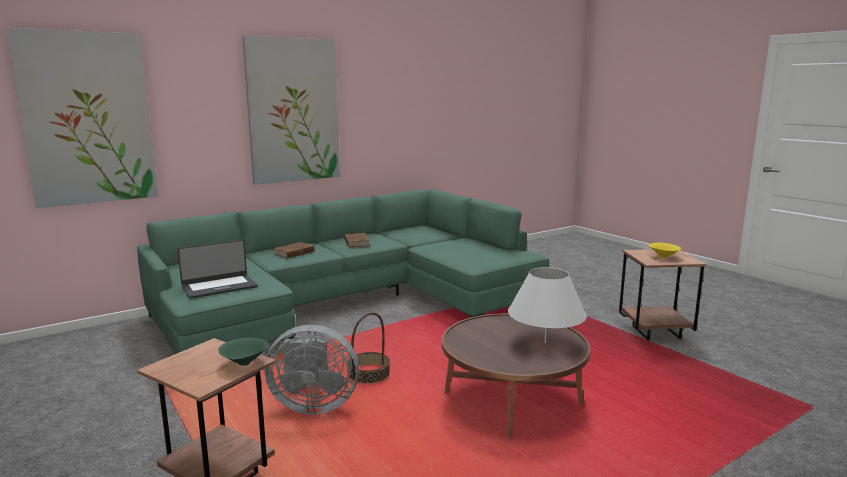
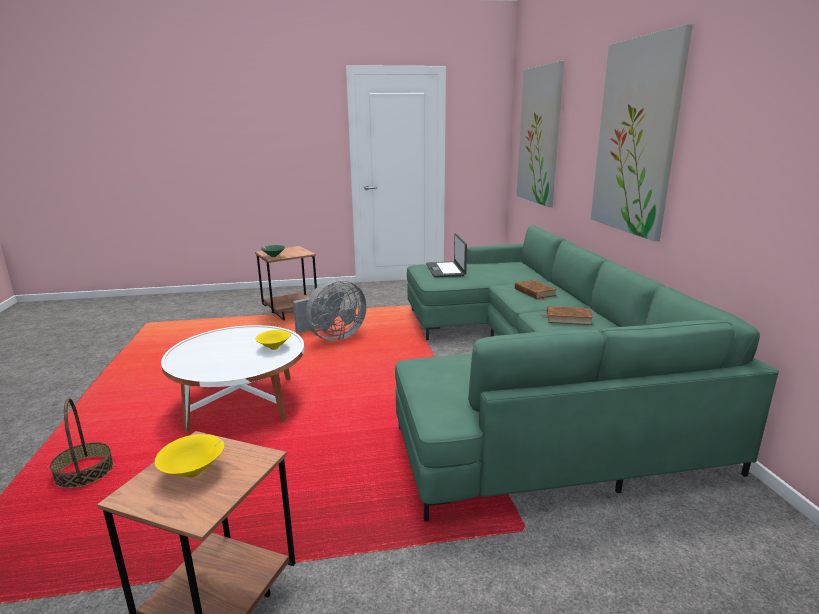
camera: 115 degrees right, 5 degrees up
grey fan [265,325,359,415] -> grey fan turned 150 degrees counterclockwise [293,278,367,341]
basket [348,312,390,384] -> basket moved to [50,398,113,488]
brown coffee table [442,314,591,438] -> white coffee table [161,325,304,432]
white table lamp [508,267,587,343] -> none
none -> yellow bowl [256,330,291,350]

